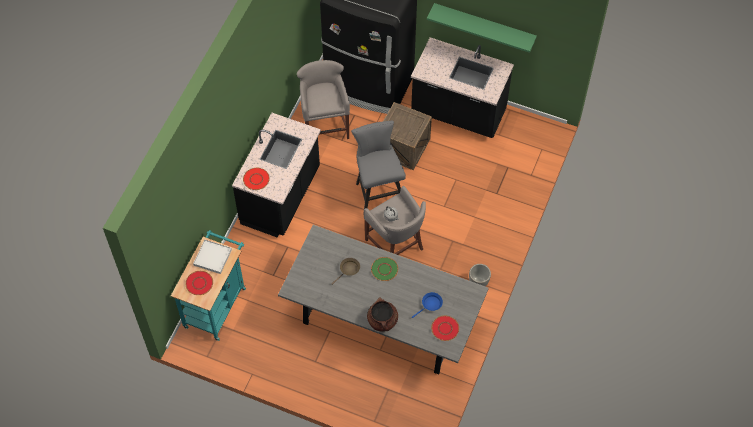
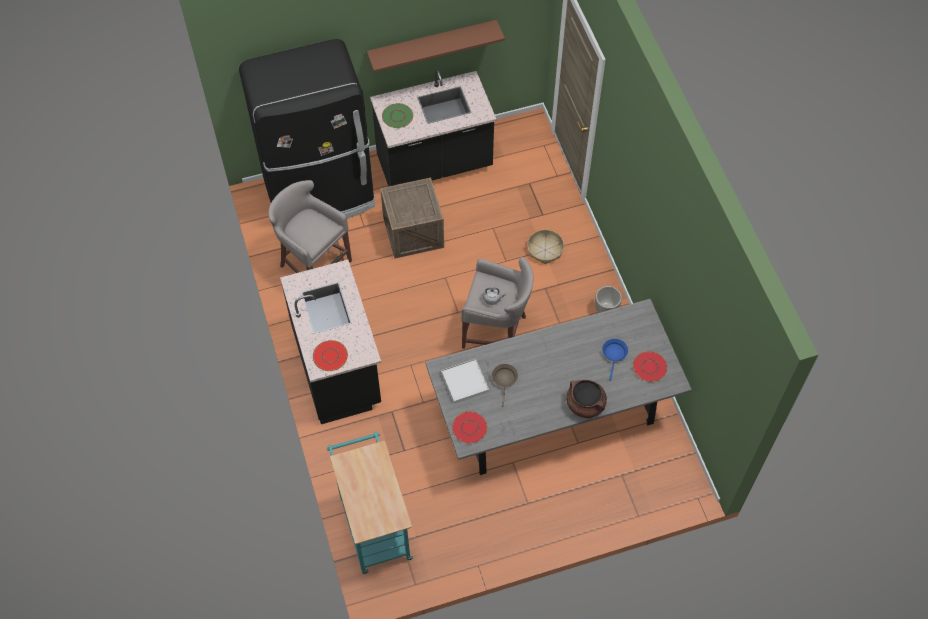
camera: 40 degrees left, 0 degrees up
red plate [185,271,213,295] -> red plate moved to [452,411,488,444]
white tray [193,240,232,274] -> white tray moved to [441,359,489,404]
grey stool [351,121,406,214] -> none
green plate [371,257,398,281] -> green plate moved to [382,103,413,128]
green shelf [427,3,537,53] -> brown shelf [367,20,505,72]
none -> basket [527,229,564,264]

